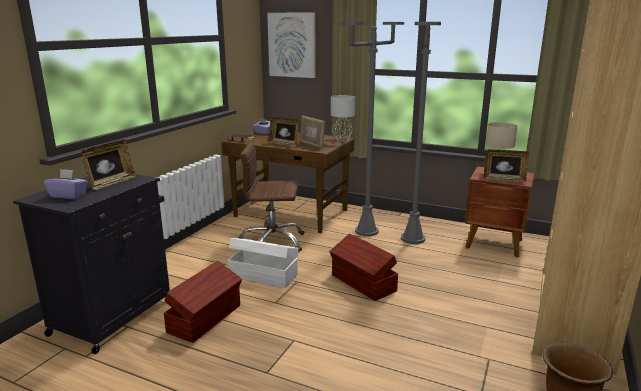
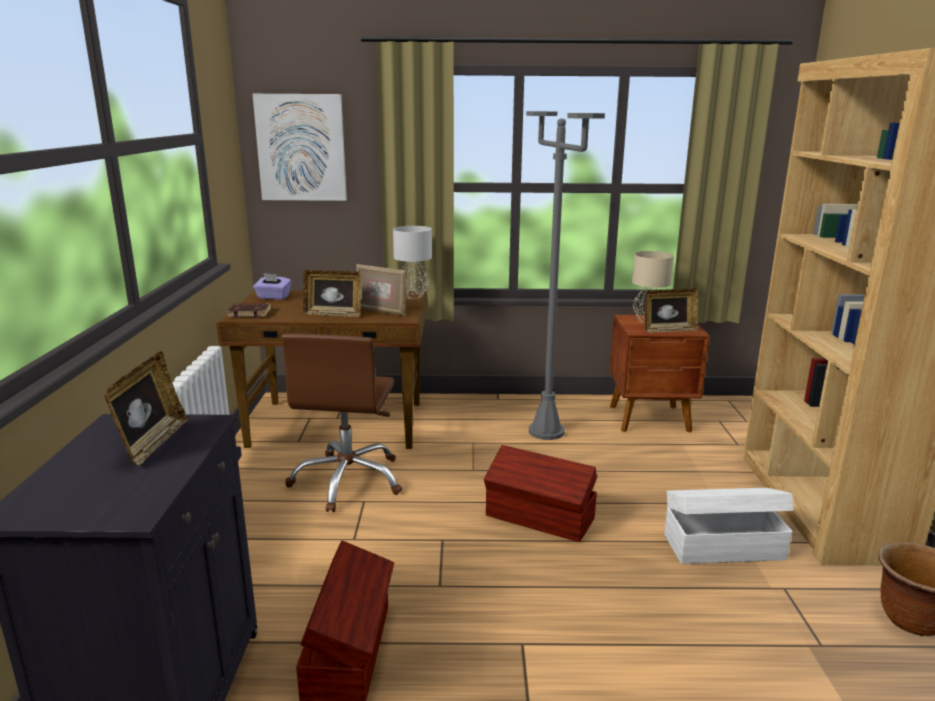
camera: 25 degrees left, 0 degrees up
purple tissue box [43,169,88,199] -> none
white storage box [228,238,299,288] -> white storage box moved to [664,488,793,564]
brown office chair [238,141,304,252] -> brown office chair turned 60 degrees counterclockwise [281,334,402,512]
grey floor lamp [340,22,404,236] -> none

